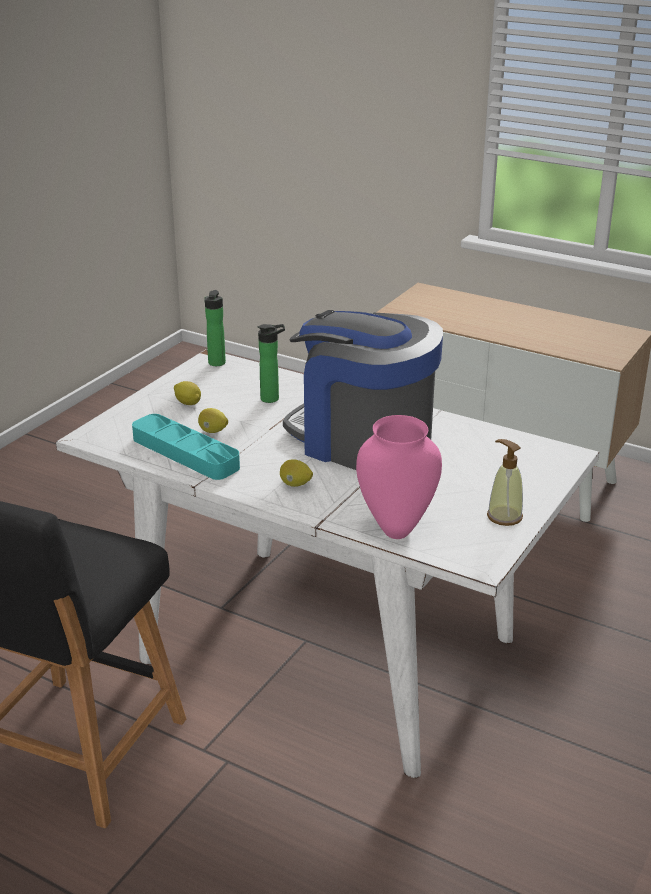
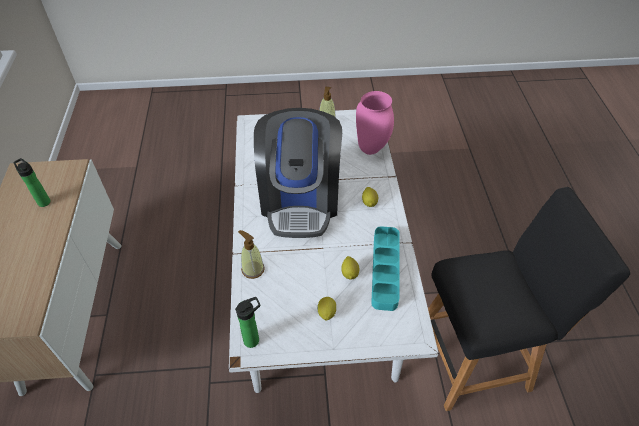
camera: 125 degrees left, 20 degrees up
bottle [258,324,285,403] -> bottle moved to [13,158,50,207]
none -> soap dispenser [238,230,265,279]

